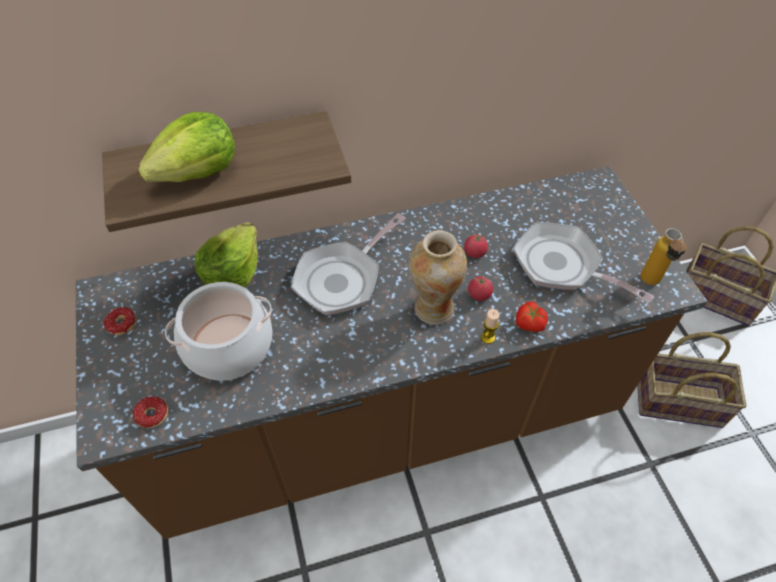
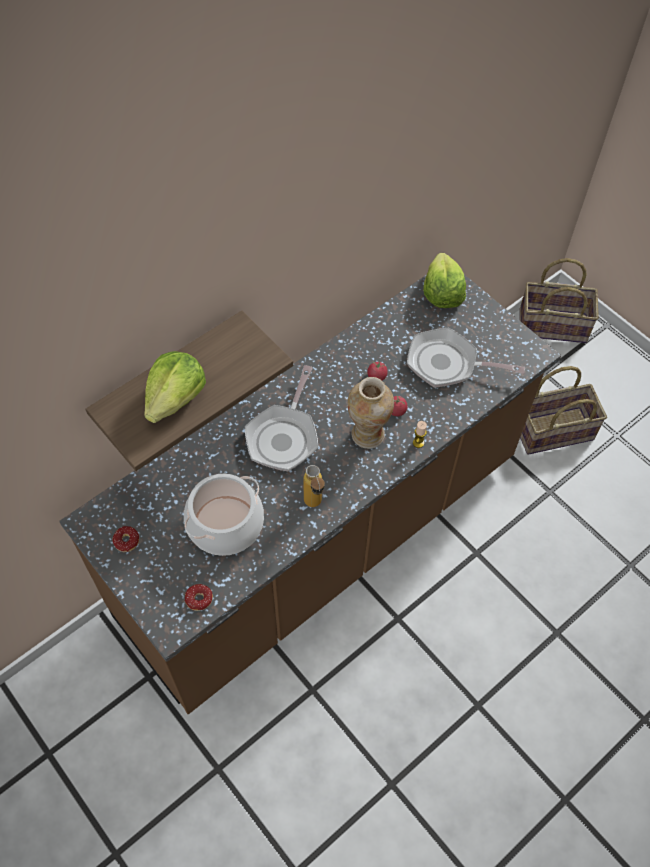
camera: 25 degrees left, 5 degrees up
lettuce [195,222,258,288] -> lettuce moved to [423,253,466,308]
tomato [516,301,548,332] -> none
bottle [641,228,687,285] -> bottle moved to [303,465,325,507]

